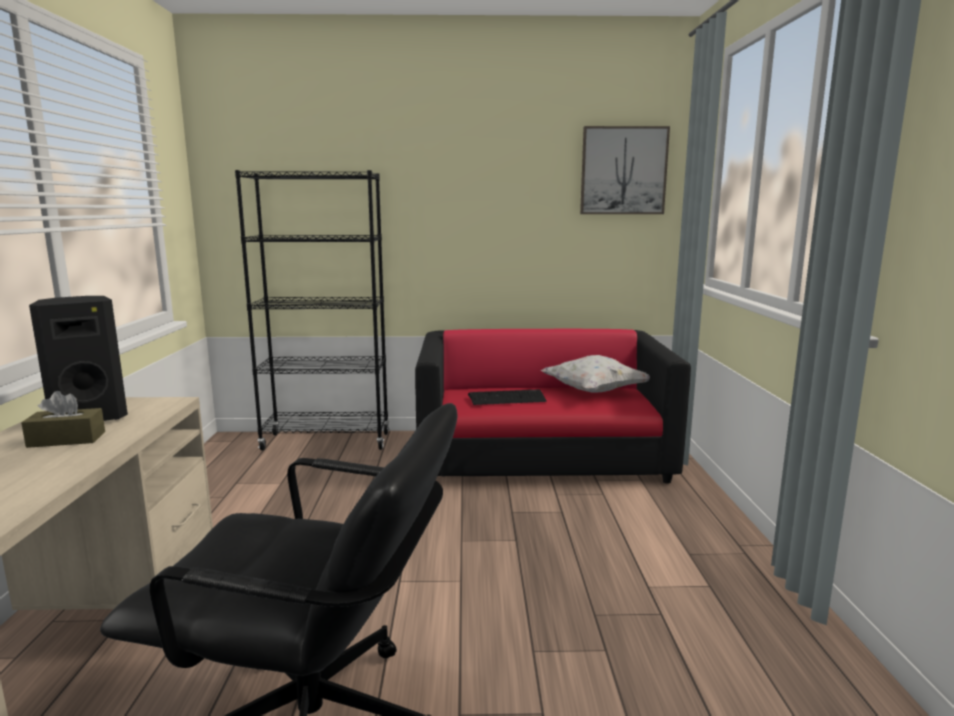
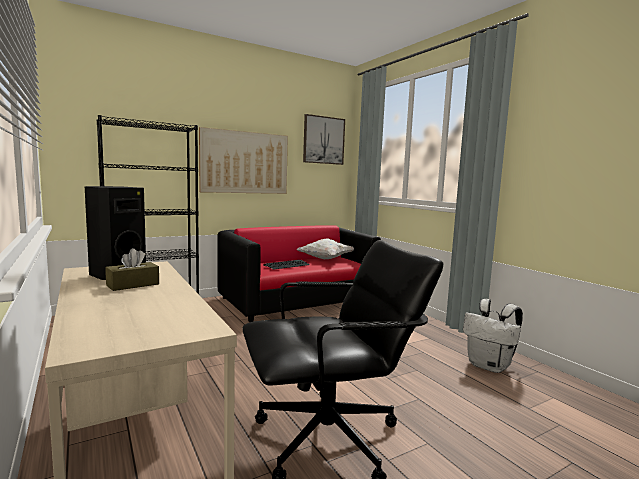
camera: 30 degrees left, 5 degrees down
none -> picture [199,127,288,194]
none -> white backpack [463,299,523,373]

